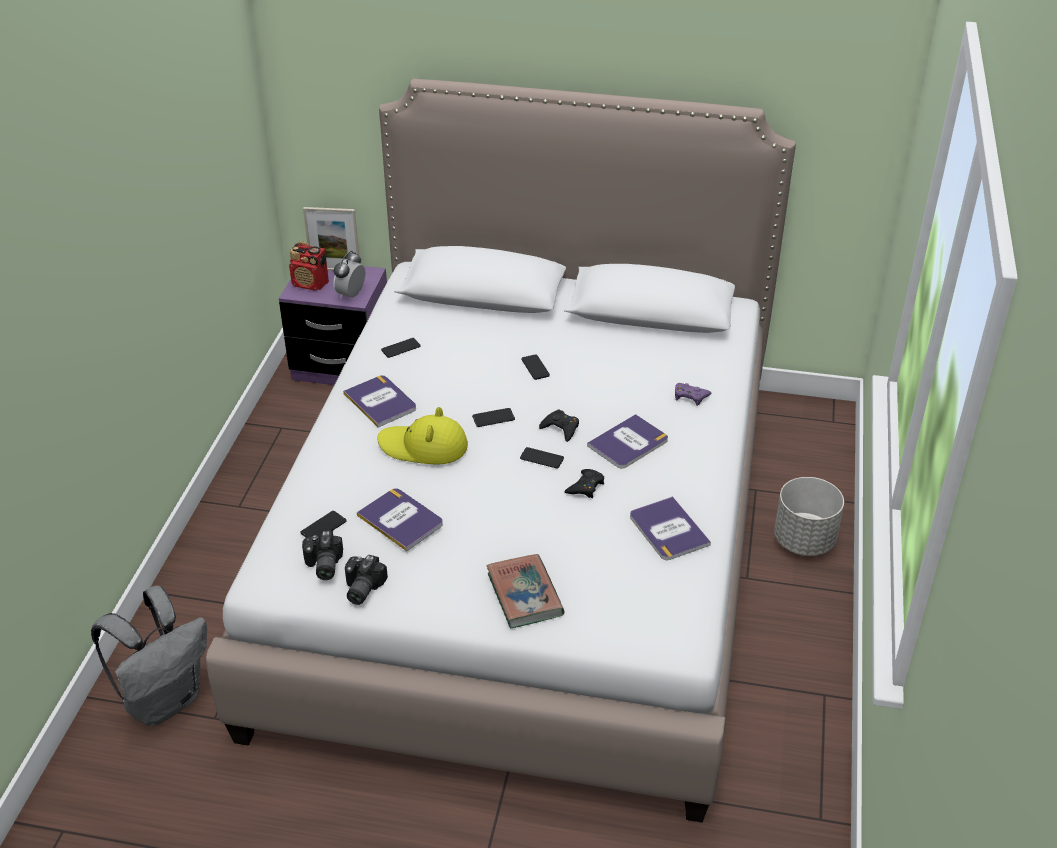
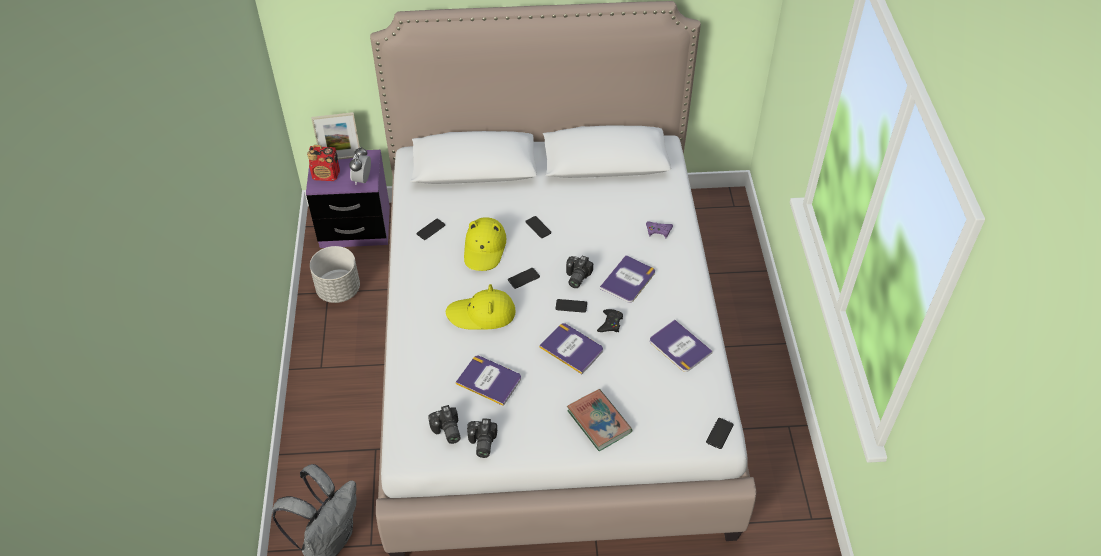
camera: 15 degrees left, 10 degrees up
phone [300,511,347,538] -> phone moved to [706,418,734,449]
book [343,375,416,427] -> book moved to [539,323,603,374]
black game controller [539,409,579,442] -> camera [566,256,593,288]
grey planter [774,477,844,556] -> grey planter moved to [310,246,360,303]
none -> yellow hat [464,217,506,271]

